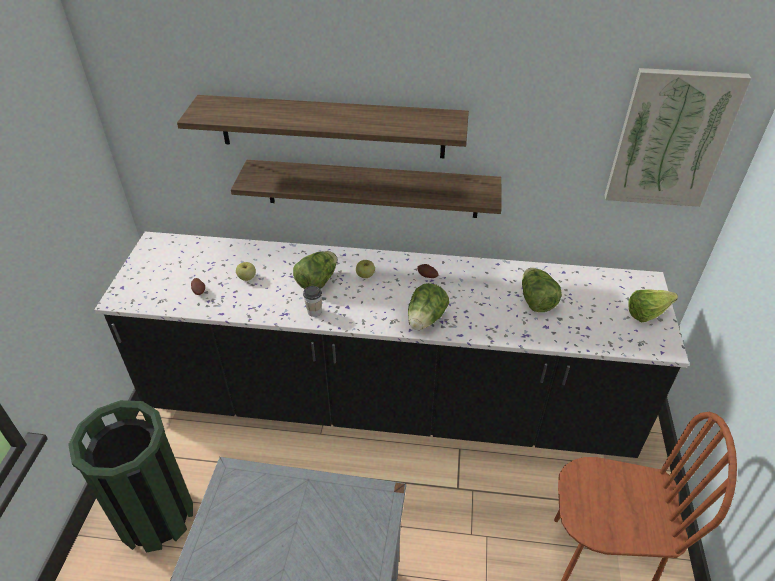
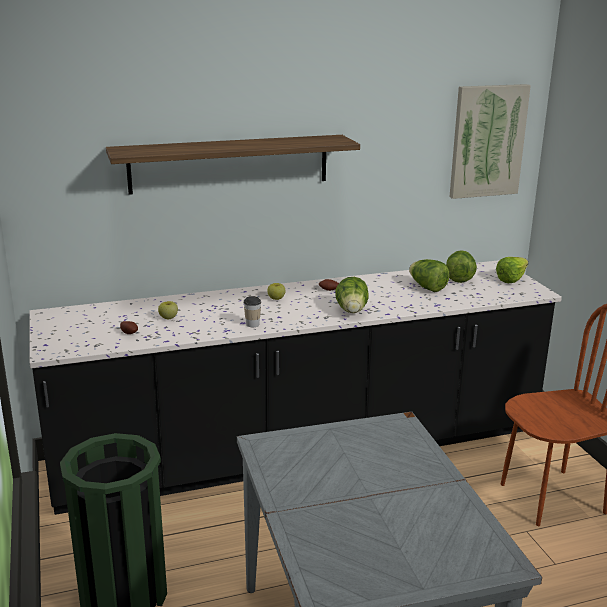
camera: 25 degrees left, 20 degrees down
shelf [231,160,502,218] -> none
lettuce [293,251,337,289] -> lettuce moved to [446,250,477,283]

